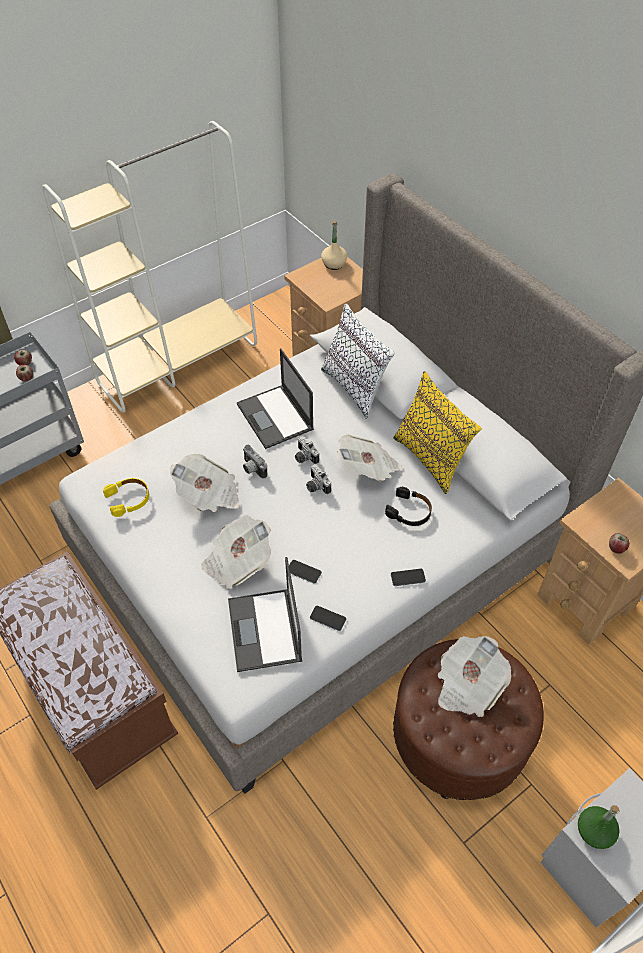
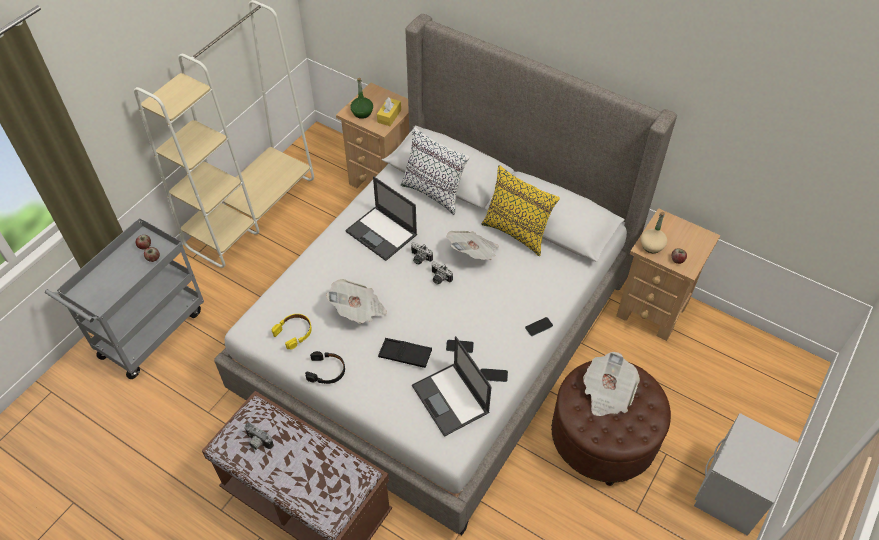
camera: 20 degrees left, 0 degrees up
newspaper [201,515,271,590] -> black tray [378,338,432,368]
camera [243,444,267,479] -> camera moved to [244,423,273,450]
beige bottle [321,221,347,270] -> beige bottle moved to [641,212,667,253]
black headphones [385,487,432,526] -> black headphones moved to [305,351,345,384]
green bottle [578,805,620,849] -> green bottle moved to [350,78,373,119]
none -> yellow tissue box [377,97,401,126]

